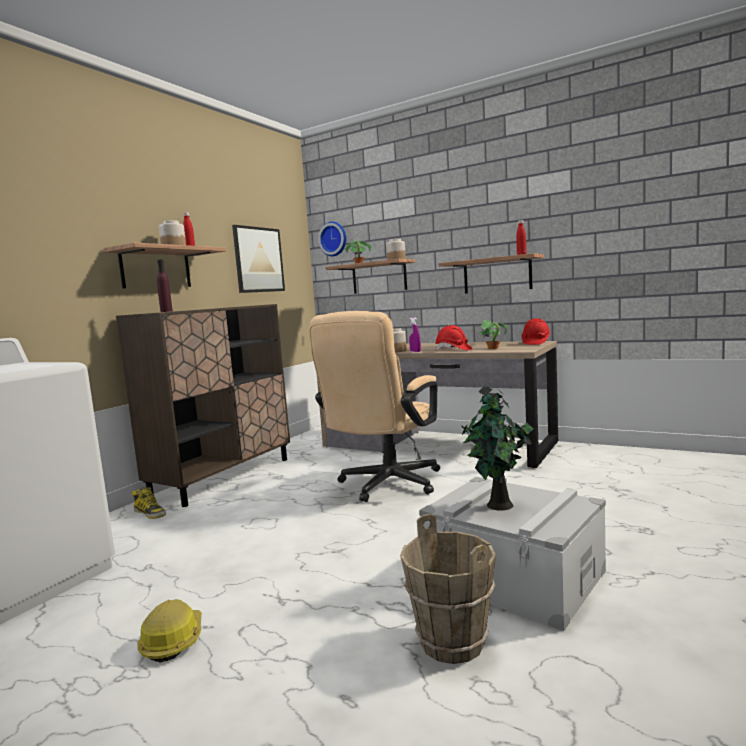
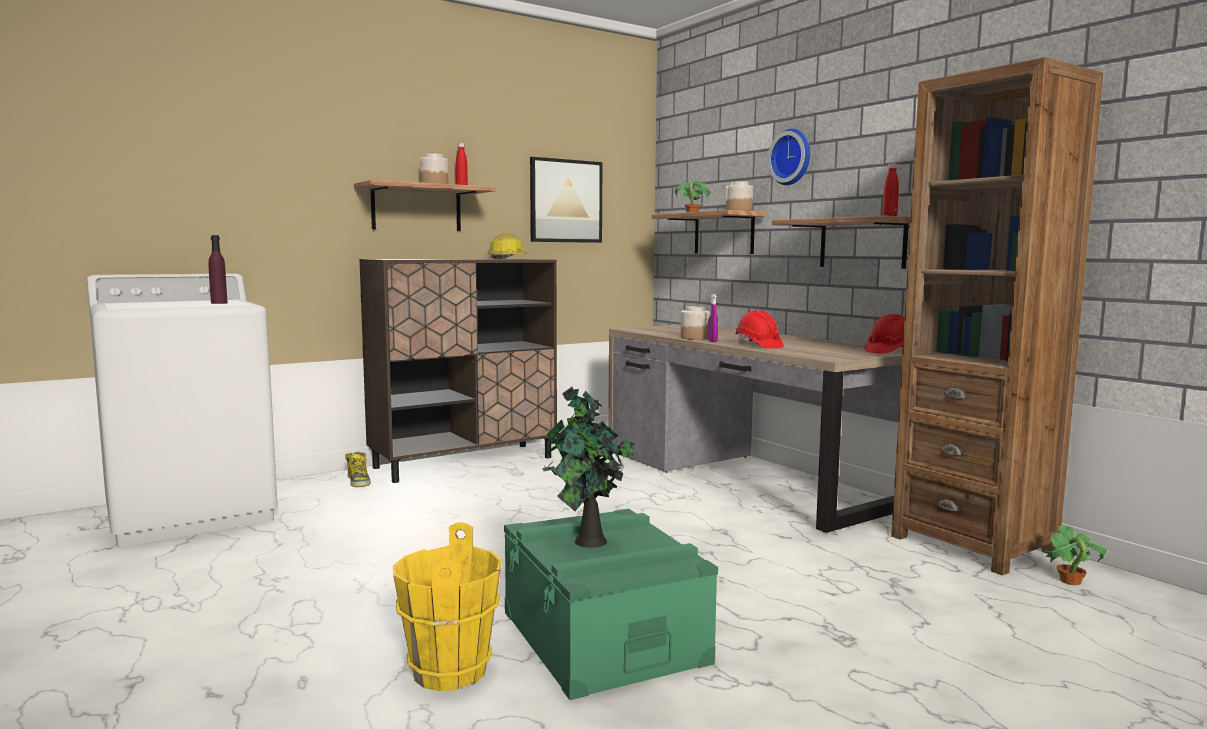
camera: 25 degrees right, 0 degrees up
hard hat [137,599,202,662] -> hard hat moved to [488,233,529,259]
purple bottle [157,260,173,312] -> purple bottle moved to [208,235,228,304]
beige office chair [309,311,440,502] -> none
wall clock [318,221,347,256] -> wall clock moved to [767,129,810,185]
brown bucket [400,514,496,664] -> yellow bucket [393,522,502,691]
grey storage box [419,477,606,631] -> green storage box [504,509,718,700]
potted plant [479,319,508,349] -> potted plant moved to [1042,524,1107,585]
none -> brown bookcase [891,57,1103,576]

